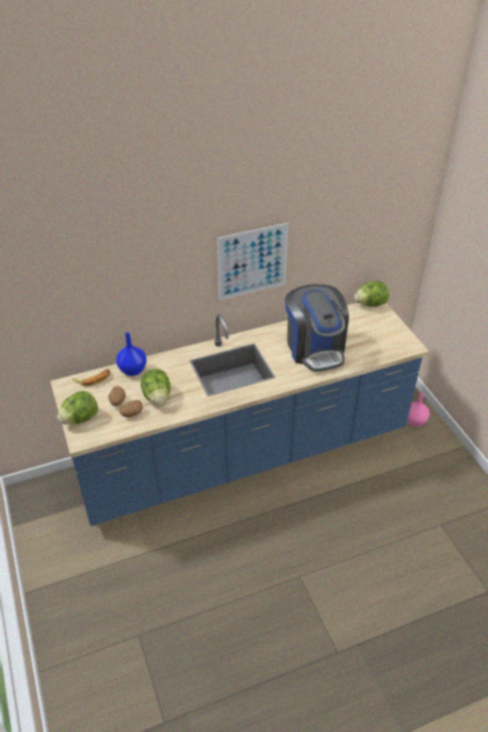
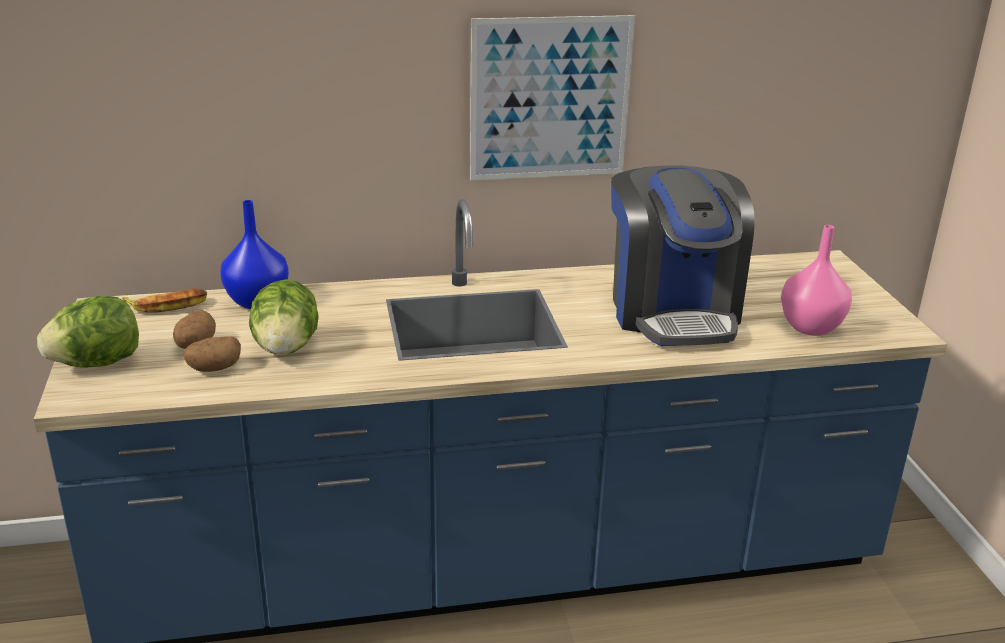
camera: 10 degrees right, 15 degrees down
lettuce [354,281,389,307] -> none
pink vase [407,392,430,427] -> pink vase moved to [781,225,852,336]

